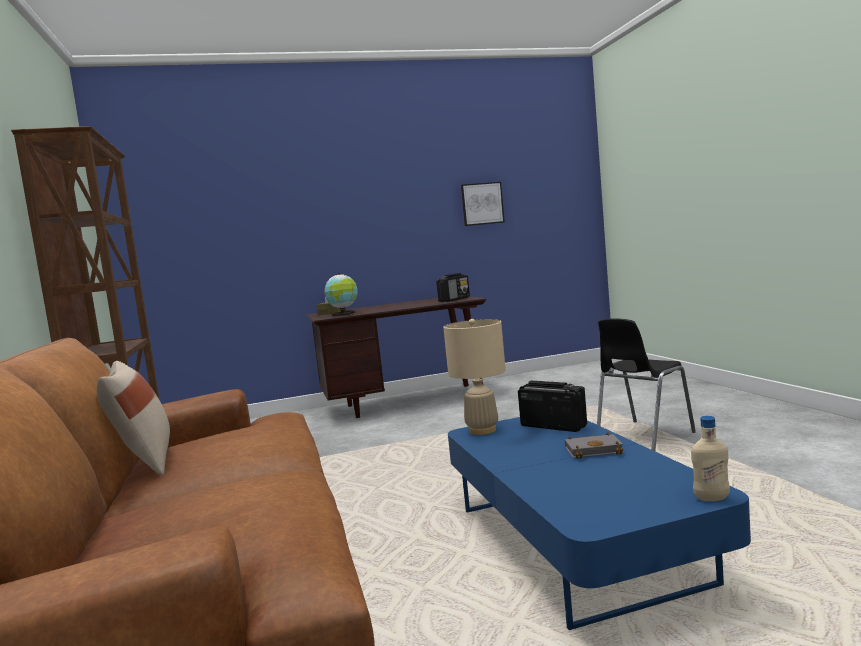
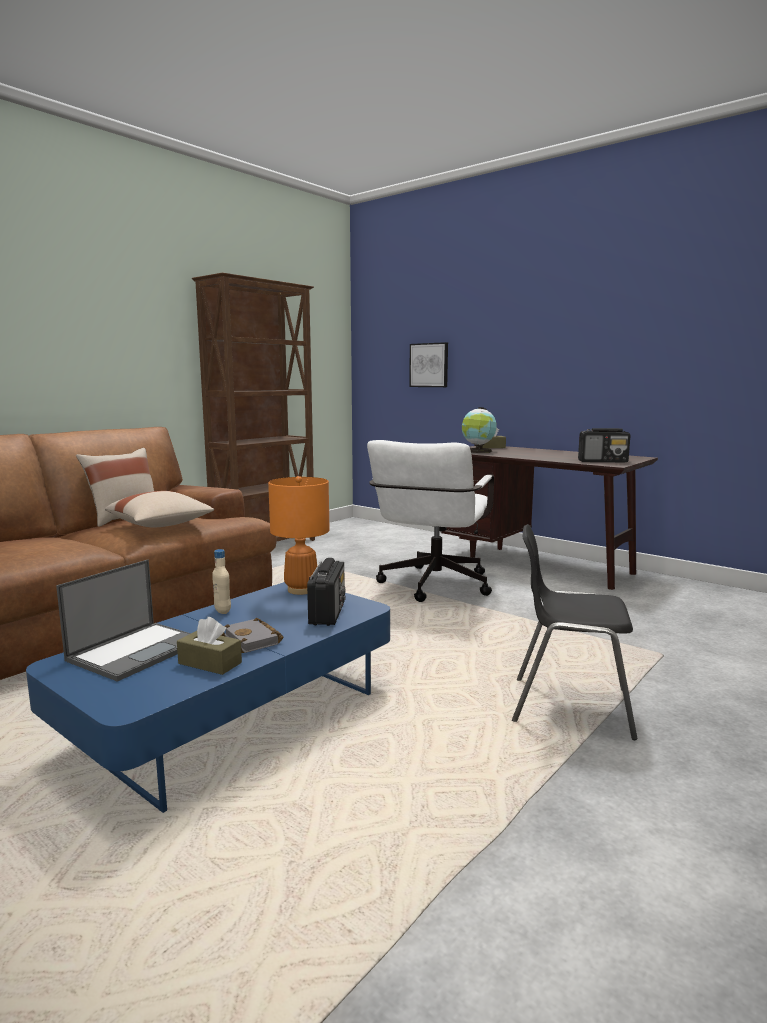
camera: 55 degrees right, 5 degrees up
beige table lamp [443,319,506,435] -> orange table lamp [268,476,329,595]
picture [461,182,505,226] -> picture moved to [409,342,448,387]
beige bottle [691,416,730,501] -> beige bottle moved to [212,549,231,614]
none -> laptop [56,560,191,682]
none -> beige pillow [105,491,214,527]
none -> brown tissue box [177,617,242,675]
none -> white office chair [367,440,494,602]

